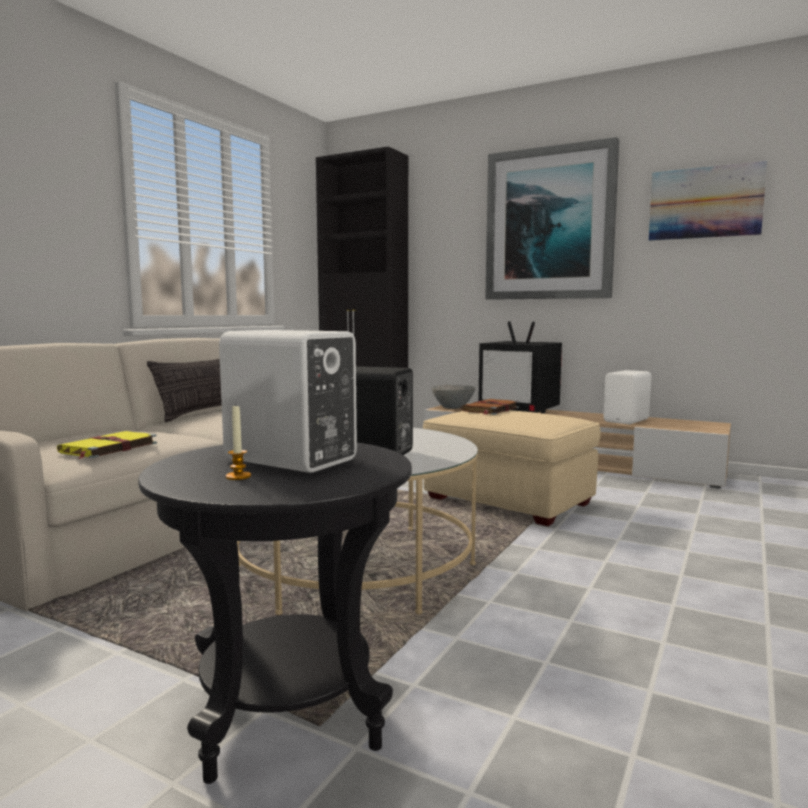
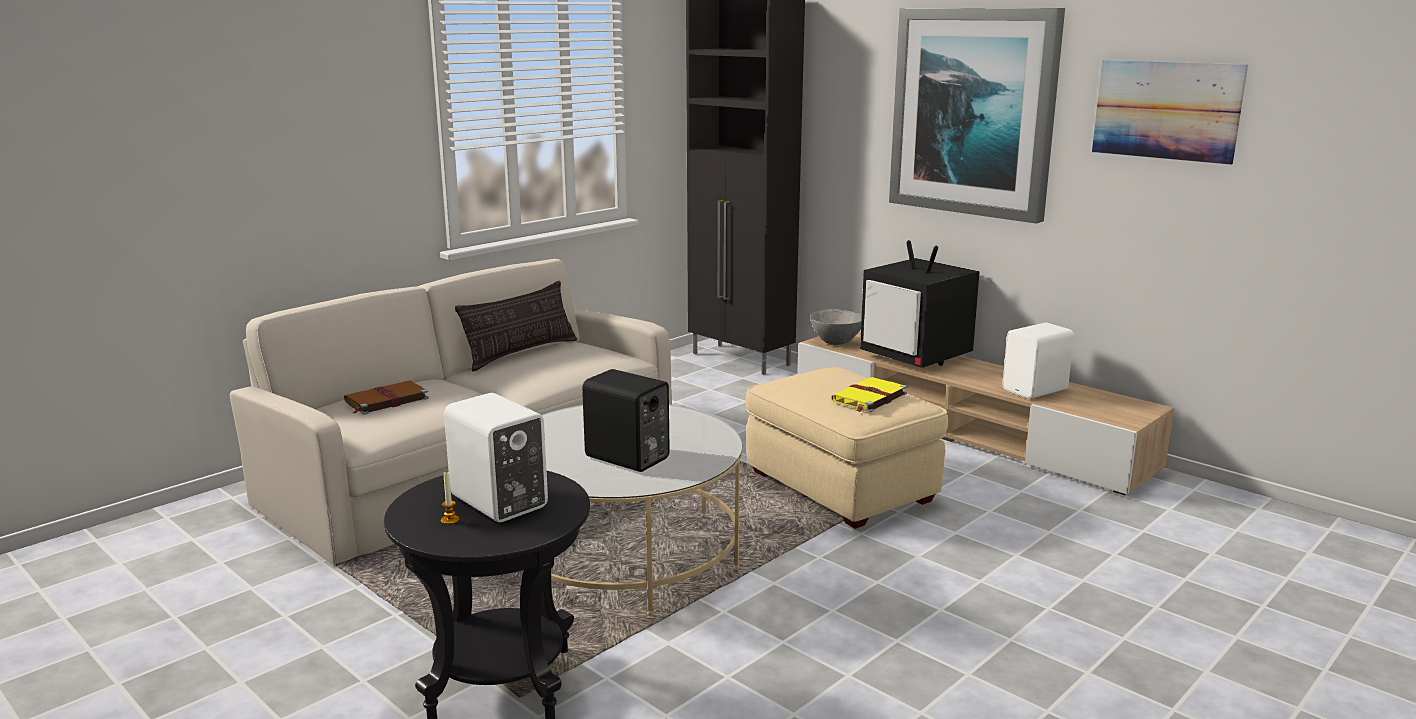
camera: 15 degrees right, 10 degrees up
yellow book [57,431,157,459] -> yellow book moved to [831,377,907,412]
brown book [461,399,519,415] -> brown book moved to [344,380,429,414]

